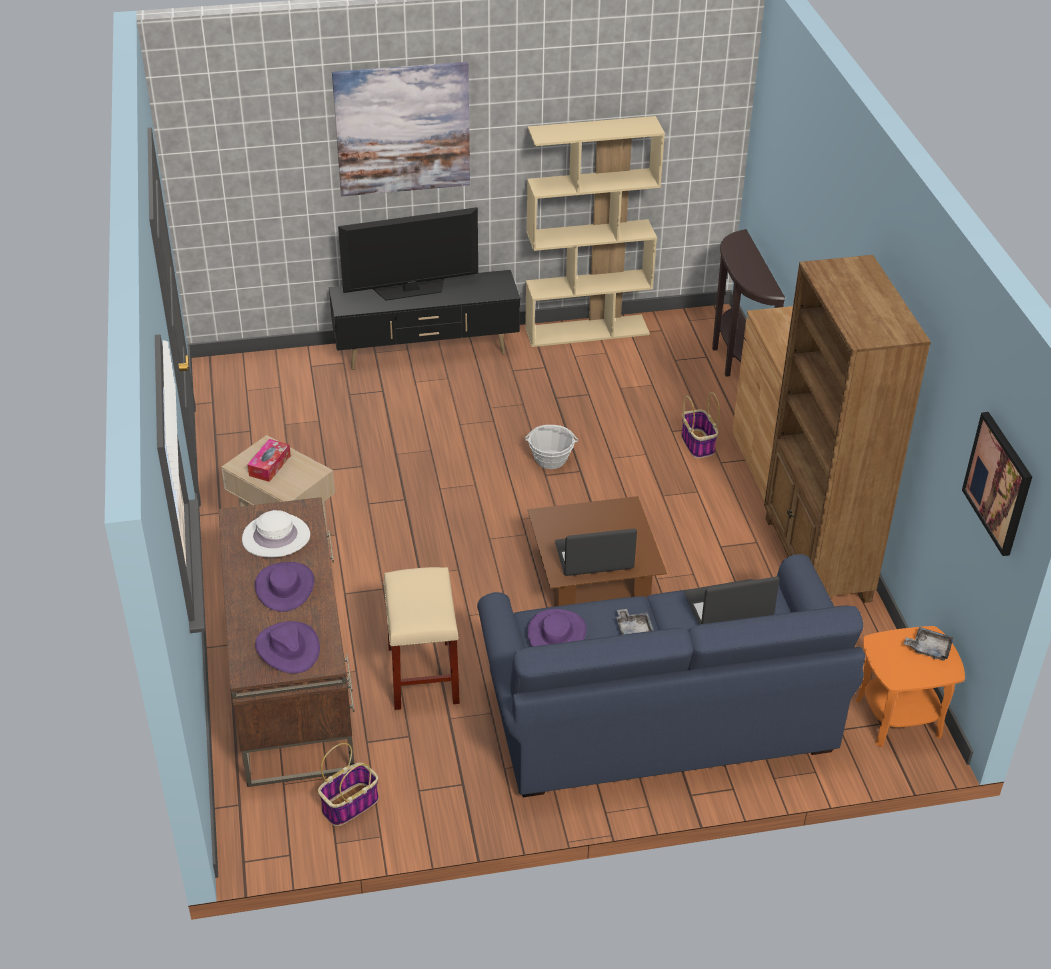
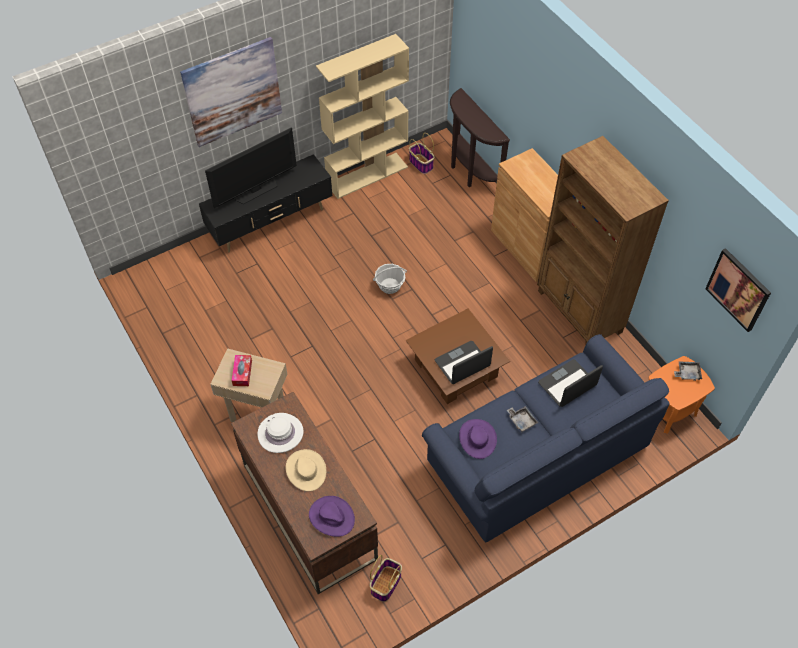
camera: 20 degrees left, 15 degrees up
purple hat [255,562,314,612] -> beige hat [286,449,326,491]
beige stool [383,567,460,710] -> none
basket [681,392,720,458] -> basket moved to [409,133,435,174]

